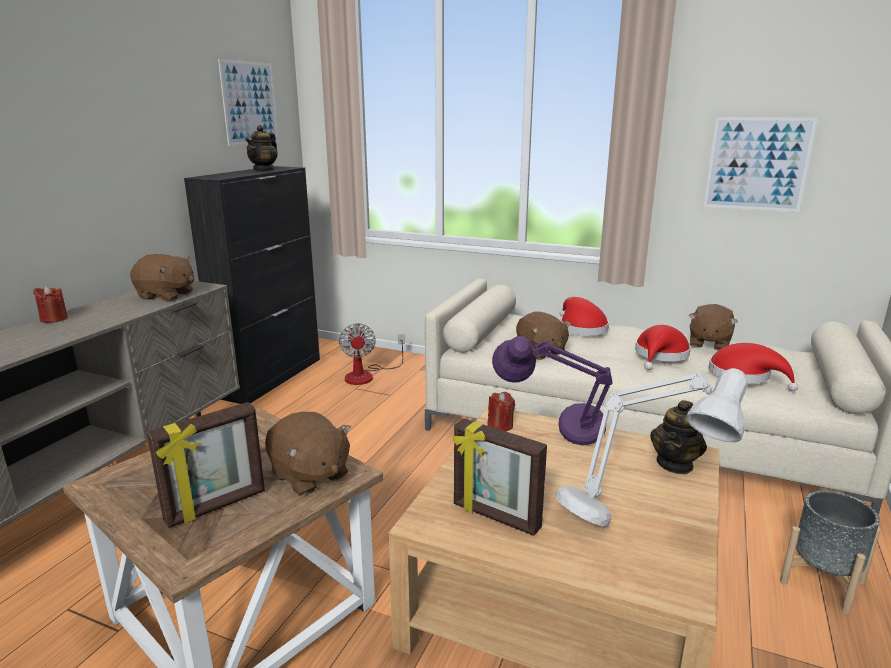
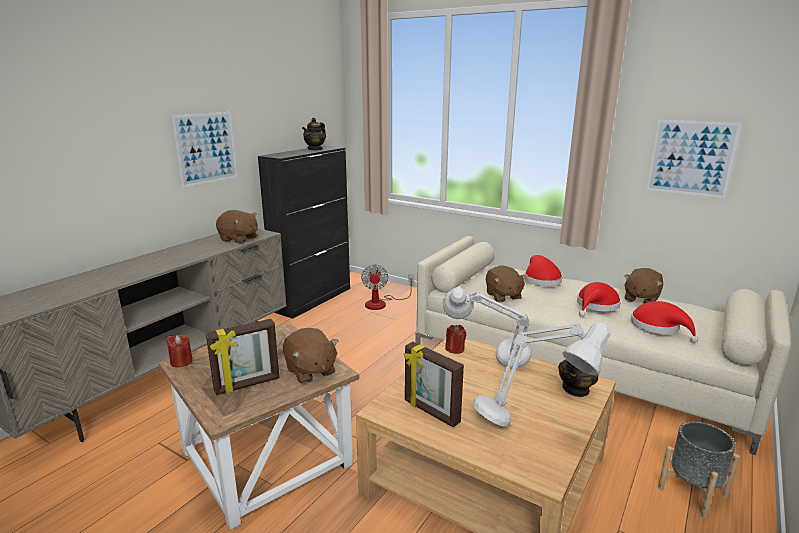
camera: 10 degrees right, 0 degrees up
red candle [33,285,68,323] -> red candle moved to [166,335,193,367]
picture [218,59,279,146] -> picture moved to [171,112,237,188]
purple table lamp [492,336,613,445] -> grey table lamp [442,287,531,369]

